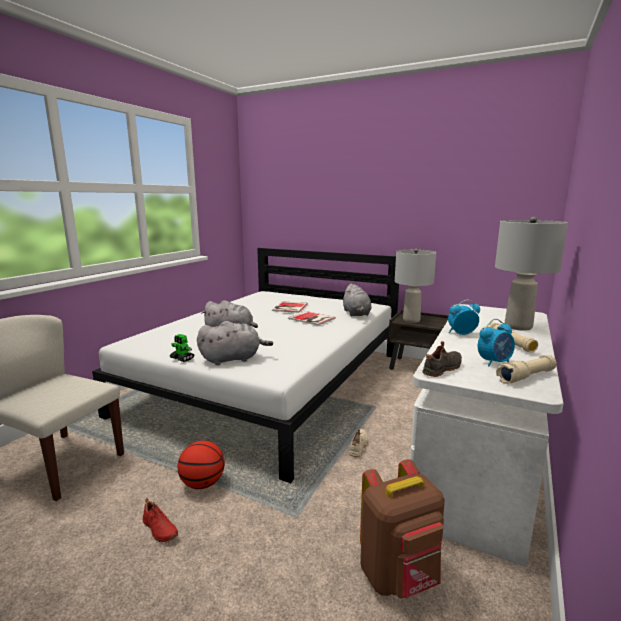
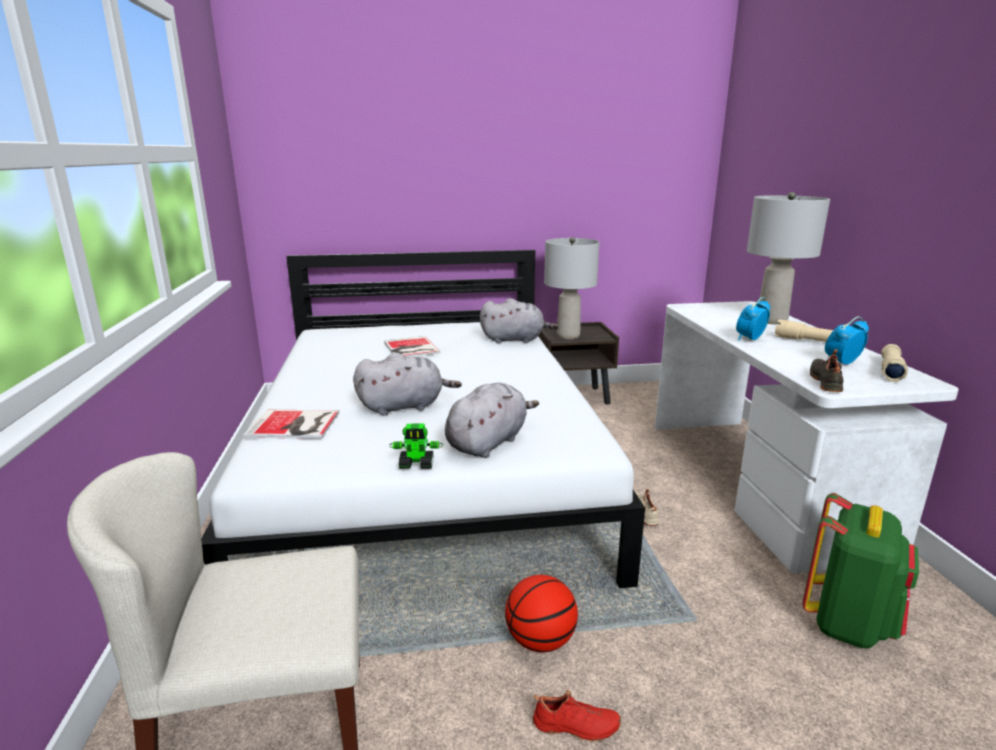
camera: 35 degrees left, 5 degrees up
book [288,311,336,326] -> book moved to [243,410,339,439]
grey plush toy [342,283,371,316] -> grey plush toy turned 45 degrees counterclockwise [480,298,558,344]
brown backpack [360,459,445,599] -> green backpack [802,493,919,648]
alarm clock [478,319,515,367] -> alarm clock turned 150 degrees counterclockwise [825,316,869,365]

